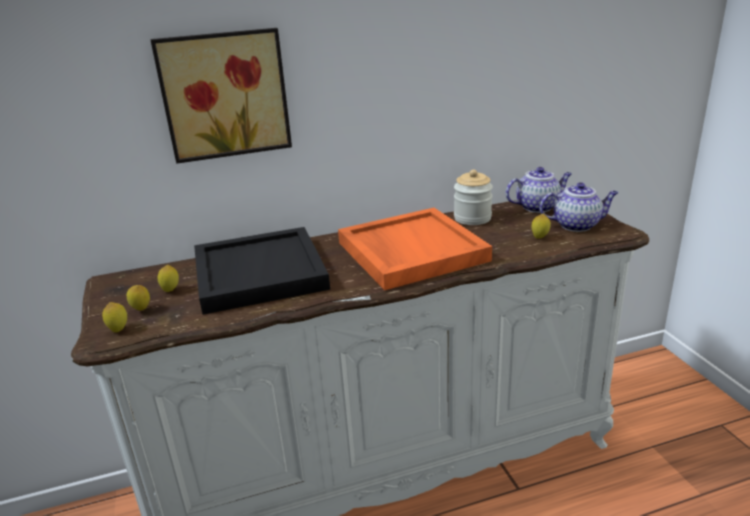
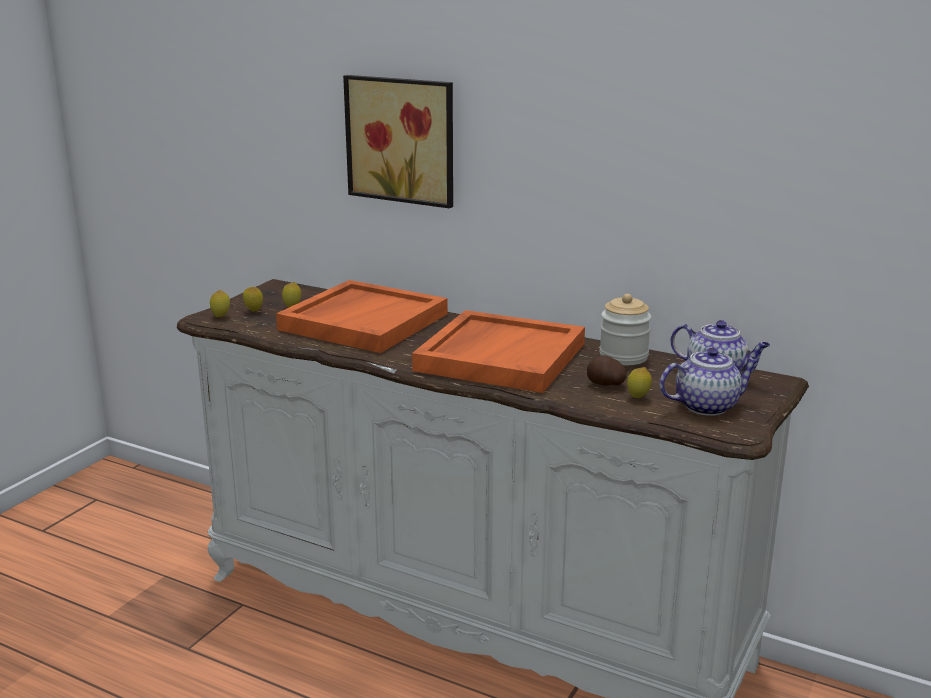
camera: 45 degrees right, 5 degrees down
black tray [194,227,330,315] -> orange tray [276,280,448,353]
teapot [540,182,618,232] -> teapot turned 60 degrees counterclockwise [659,348,759,416]
none -> potato [587,355,627,386]

